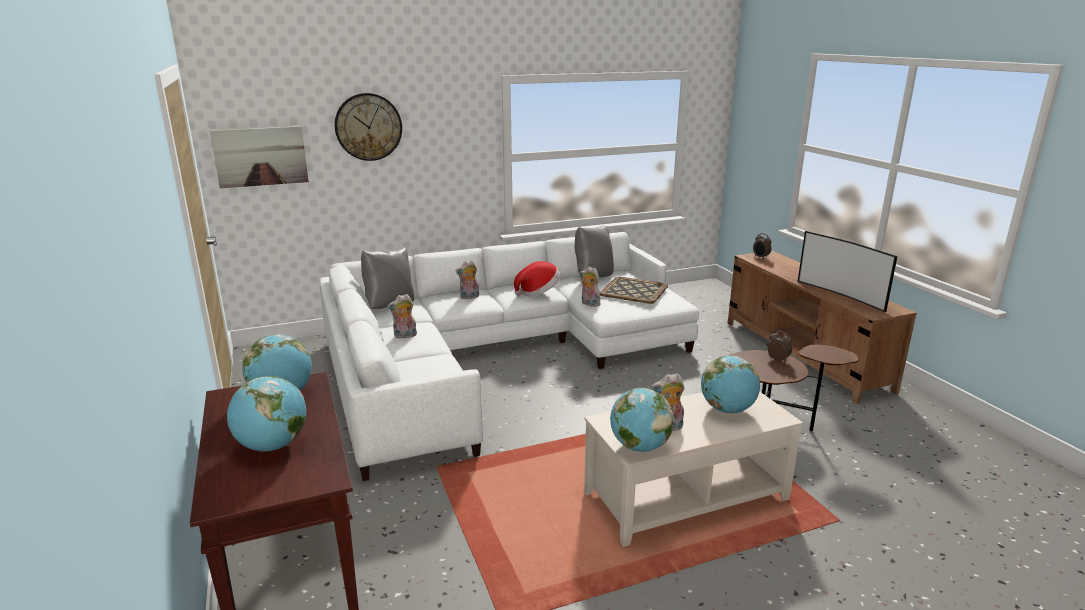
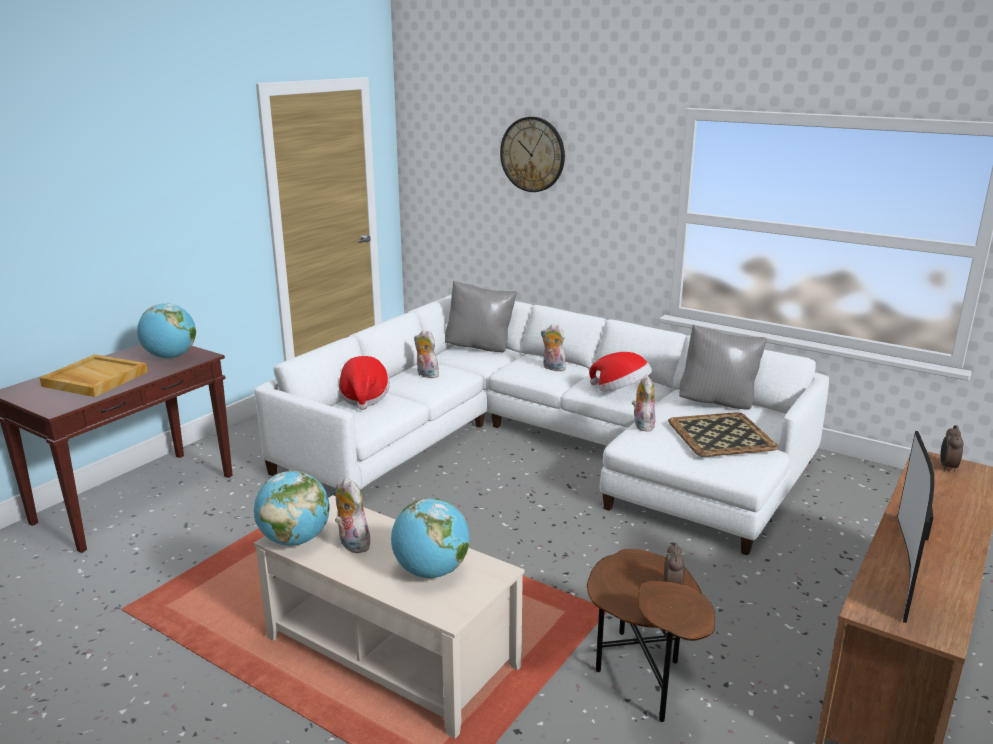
camera: 55 degrees right, 0 degrees up
picture [210,126,309,188] -> none
globe [227,376,306,451] -> beige tray [39,354,148,397]
none -> hat [339,356,390,410]

